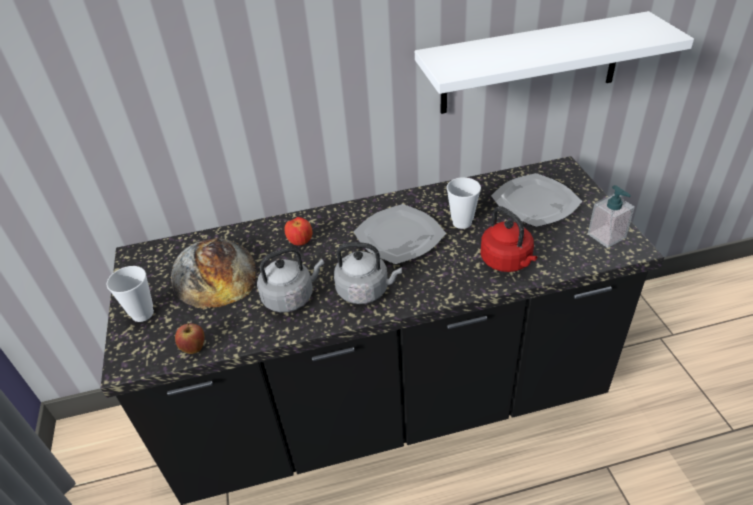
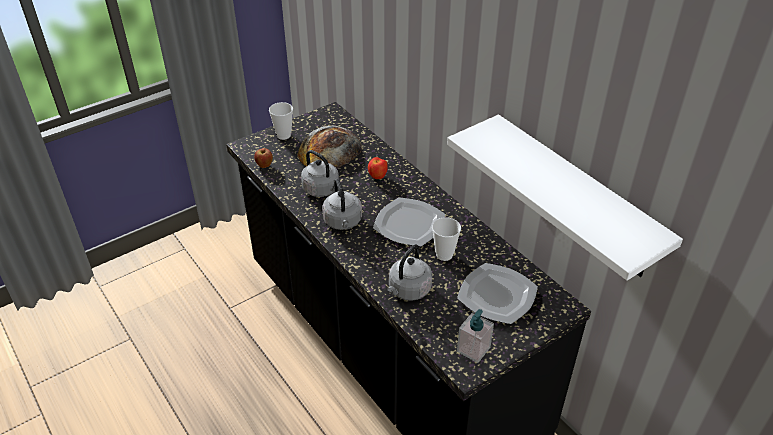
camera: 65 degrees right, 0 degrees up
red kettle [480,206,537,272] -> grey kettle [387,244,432,301]

